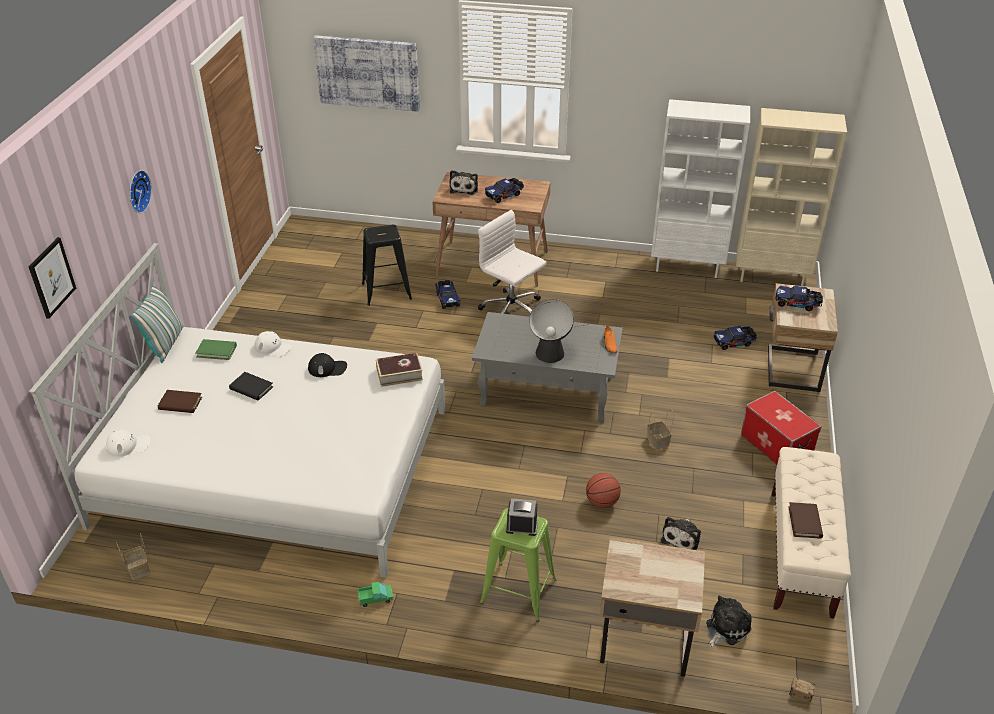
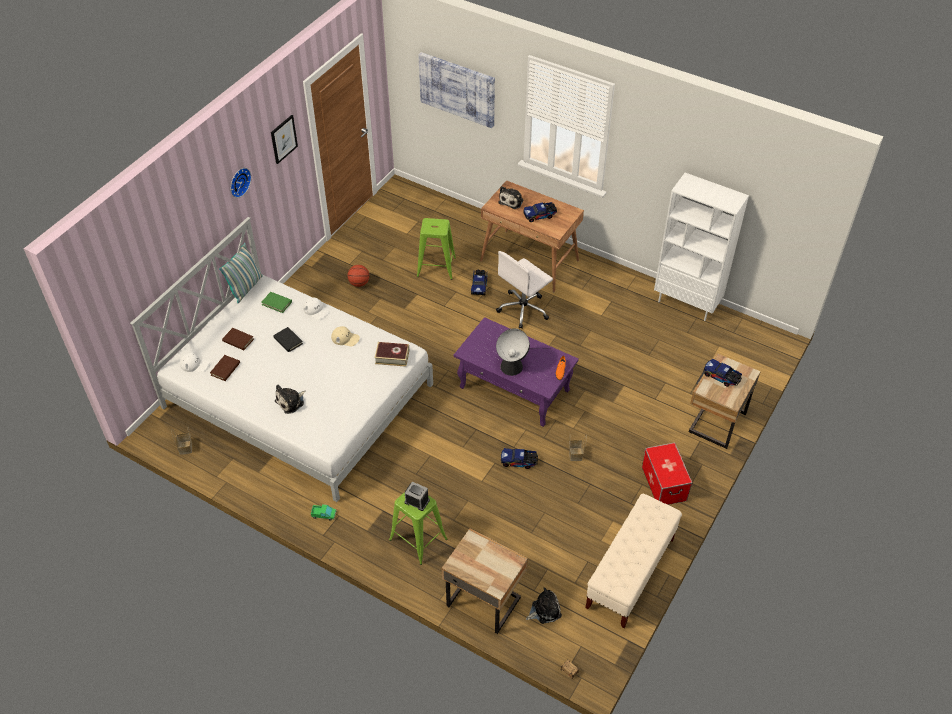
camera: 20 degrees right, 10 degrees up
picture [29,237,76,319] -> picture moved to [271,115,298,164]
black cap [308,353,347,377] -> beige cap [331,326,360,346]
black stool [362,225,412,306] -> green stool [417,218,456,280]
grey coffee table [472,312,623,422] -> purple coffee table [454,317,579,427]
white office chair [478,210,547,314] -> white office chair turned 105 degrees counterclockwise [496,251,553,329]
basketball [586,473,621,508] -> basketball moved to [347,265,370,287]
plush toy [661,517,701,550] -> plush toy moved to [275,384,305,414]
toy truck [714,326,757,350] -> toy truck moved to [501,448,538,469]
beige bookcase [736,108,847,286] -> none
brown book [788,502,823,538] -> brown book moved to [210,355,240,381]

